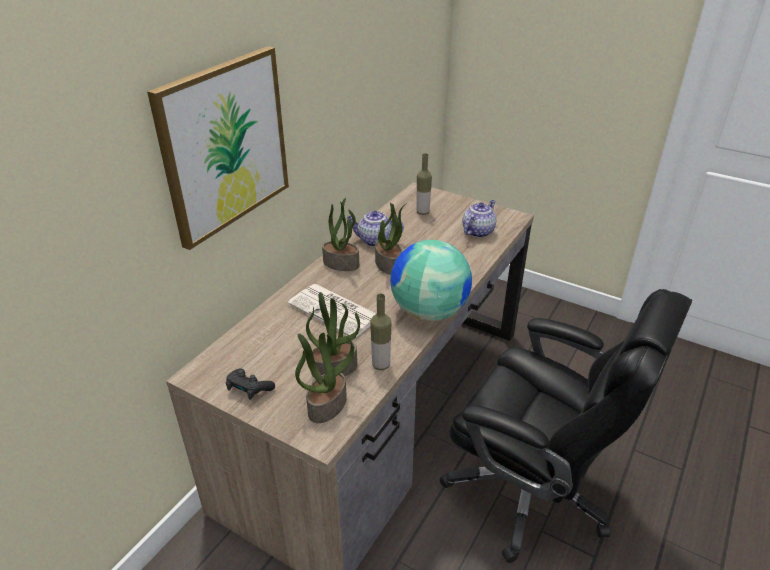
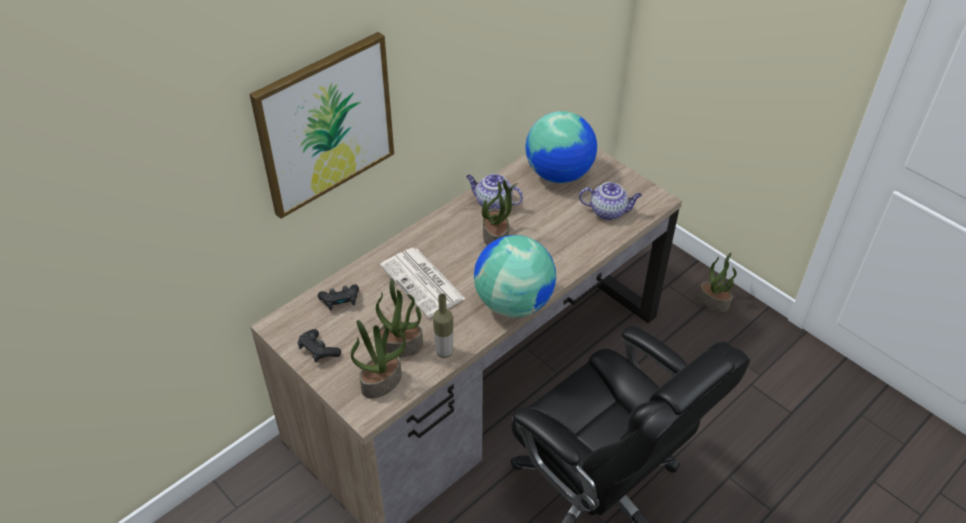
camera: 15 degrees right, 10 degrees up
potted plant [322,197,359,271] -> potted plant moved to [698,253,737,312]
bottle [416,153,432,215] -> globe [525,111,597,183]
teapot [462,200,496,238] -> teapot turned 45 degrees clockwise [579,182,642,220]
none -> black game controller [318,284,359,310]

